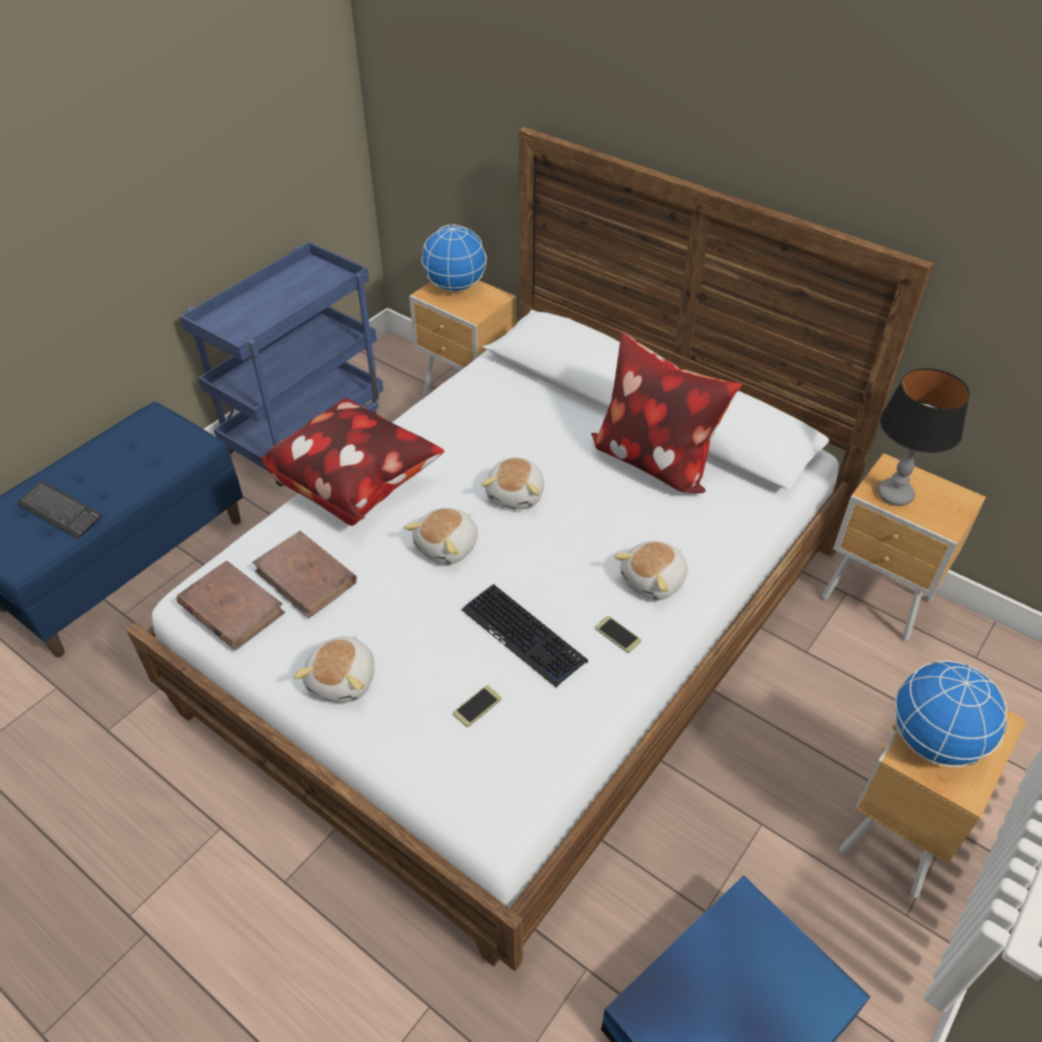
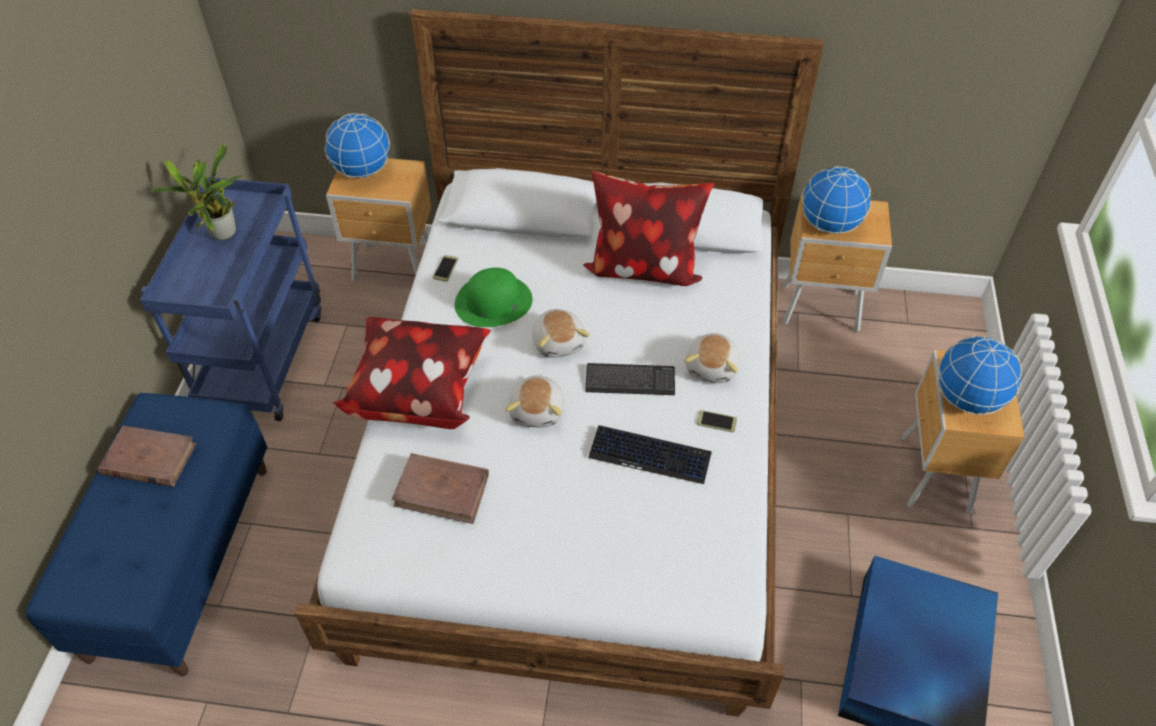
camera: 30 degrees left, 5 degrees up
keyboard [17,481,102,539] -> keyboard moved to [585,363,675,395]
brown book [177,560,285,650] -> brown book moved to [98,425,196,487]
plush toy [294,635,374,702] -> none
phone [453,685,501,727] -> phone moved to [433,255,458,282]
table lamp [877,368,970,506] -> globe [802,166,871,235]
none -> potted plant [151,145,243,240]
none -> green hat [455,268,533,327]

